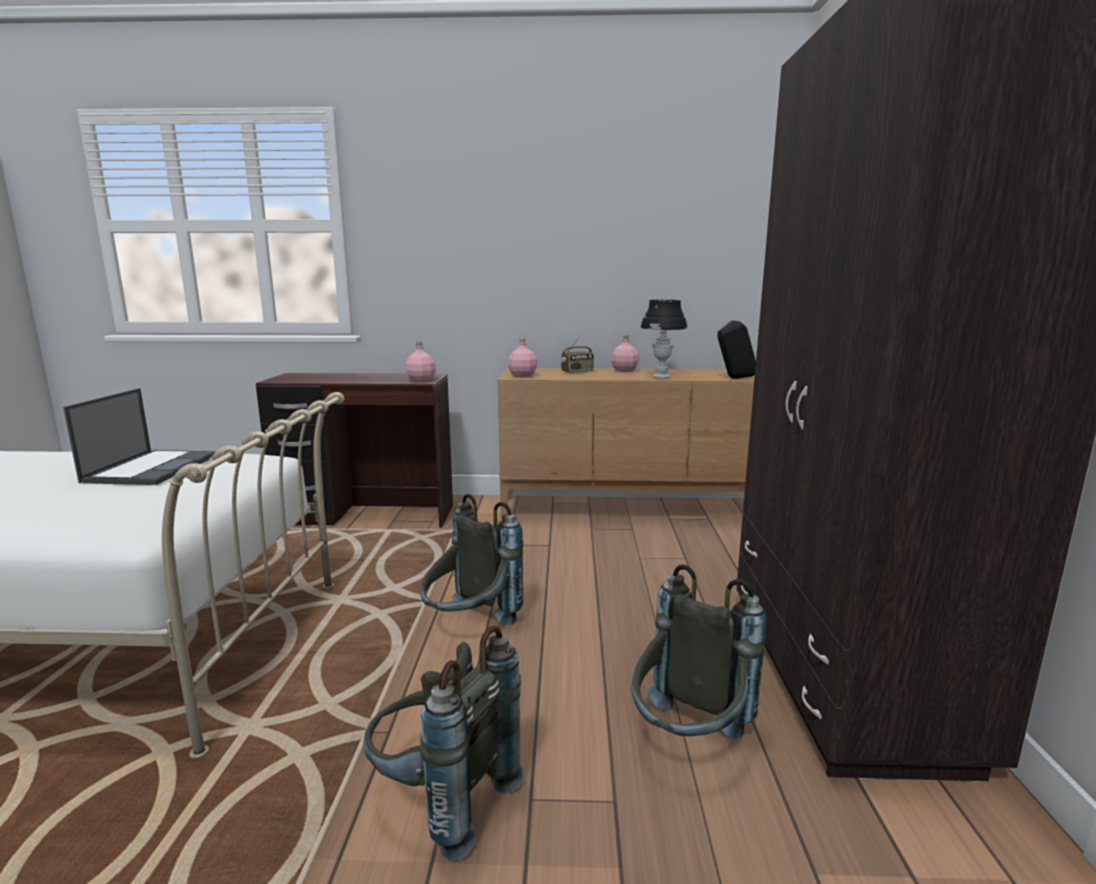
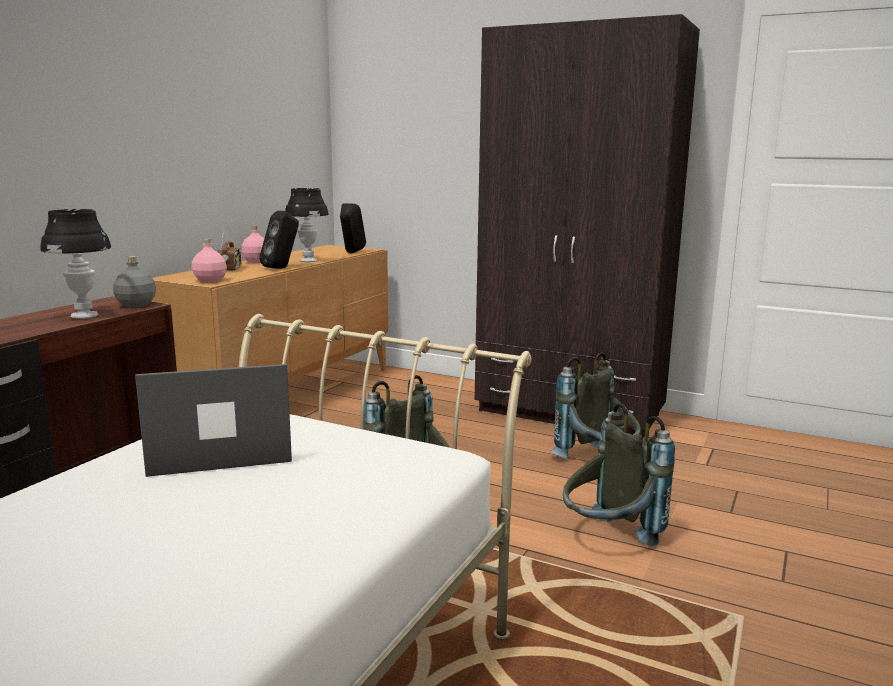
camera: 65 degrees left, 0 degrees up
laptop [63,388,216,485] -> laptop turned 45 degrees counterclockwise [135,364,292,477]
pink bottle [405,342,436,382] -> grey bottle [113,256,156,308]
none -> black table lamp [40,209,111,319]
none -> black speaker [260,211,299,269]

